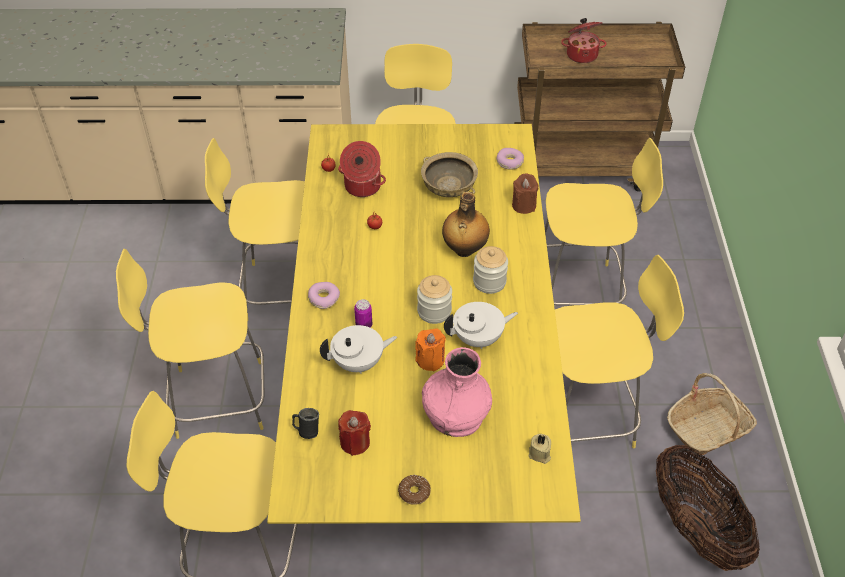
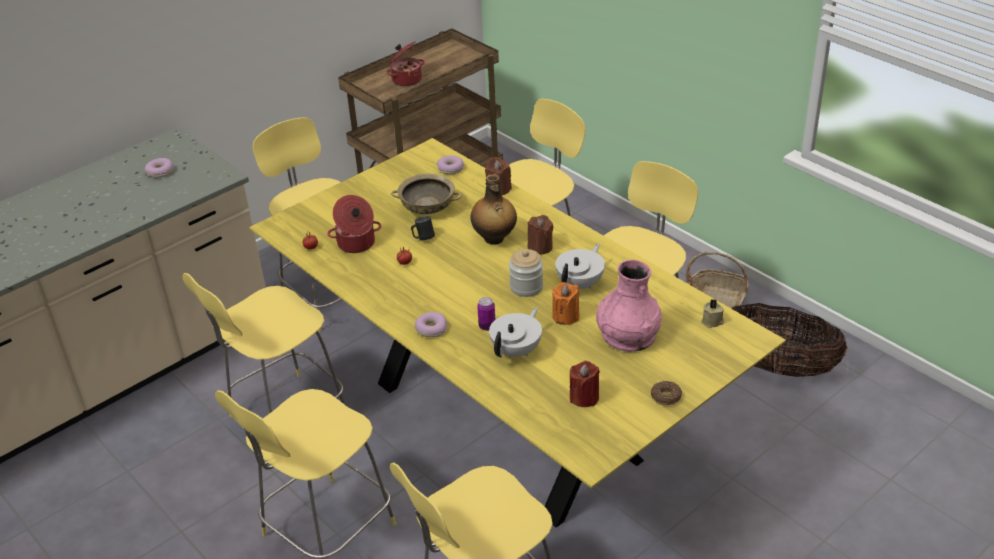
camera: 40 degrees left, 10 degrees down
black mug [292,408,319,439] -> black mug moved to [411,216,435,240]
jar [473,246,508,294] -> brown candle [528,215,554,254]
none -> donut [145,158,174,178]

